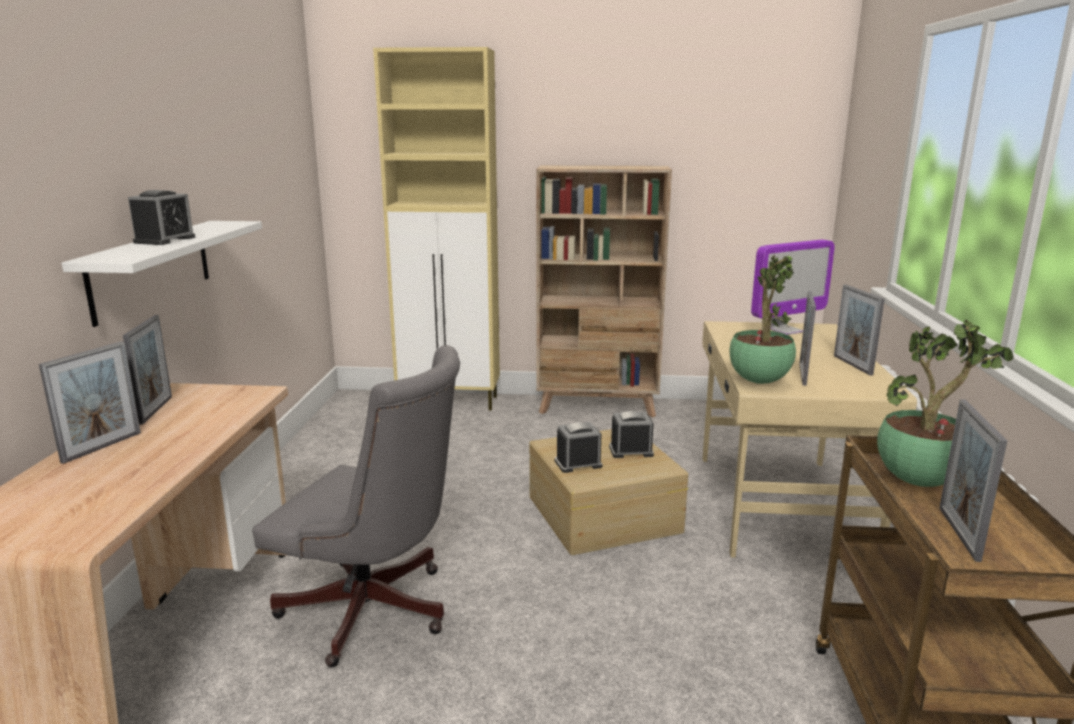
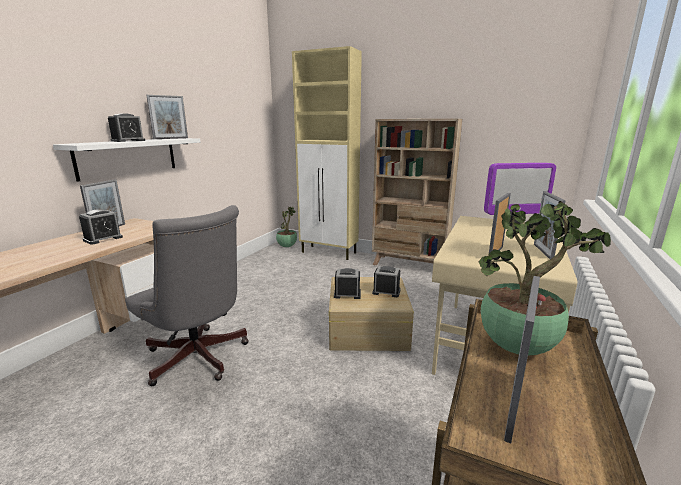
camera: 20 degrees right, 0 degrees up
picture frame [39,341,141,464] -> picture frame moved to [146,95,188,139]
potted plant [730,255,796,384] -> potted plant moved to [276,207,297,247]
none -> alarm clock [79,209,123,245]

